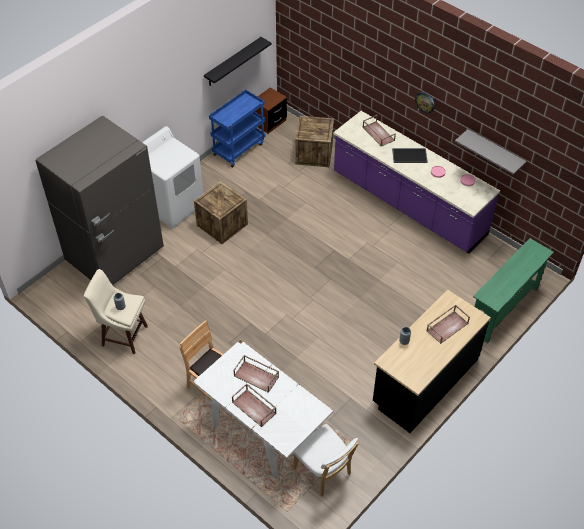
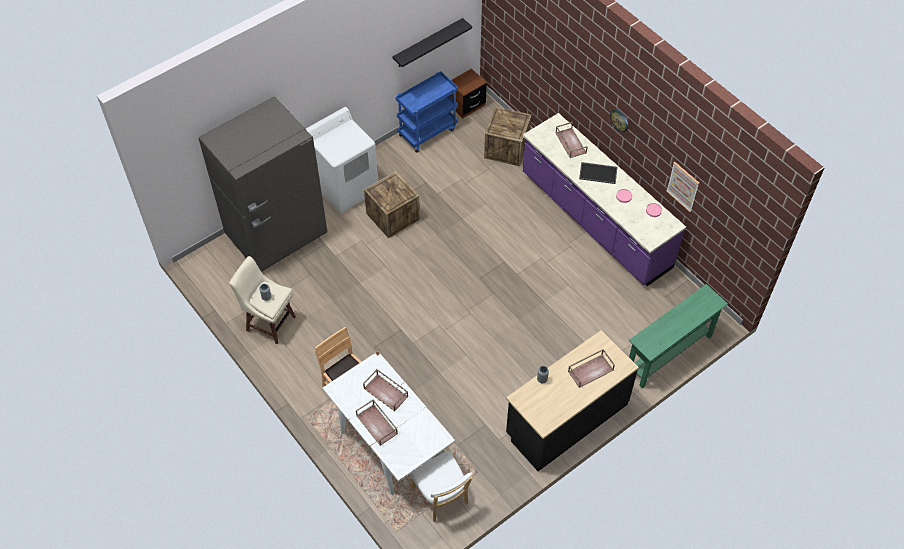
camera: 10 degrees right, 5 degrees up
grey shelf [455,129,526,175] -> picture [666,162,699,212]

